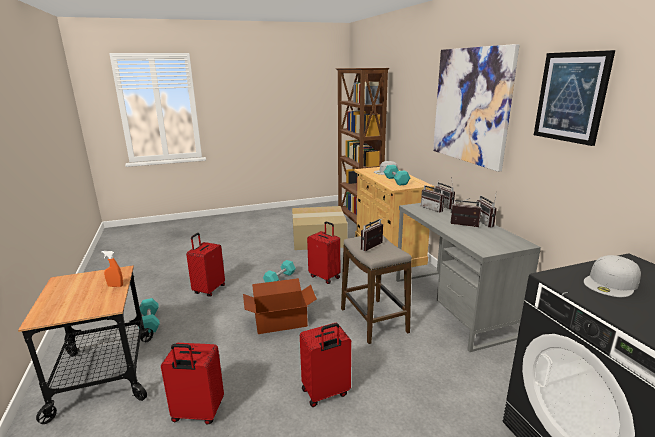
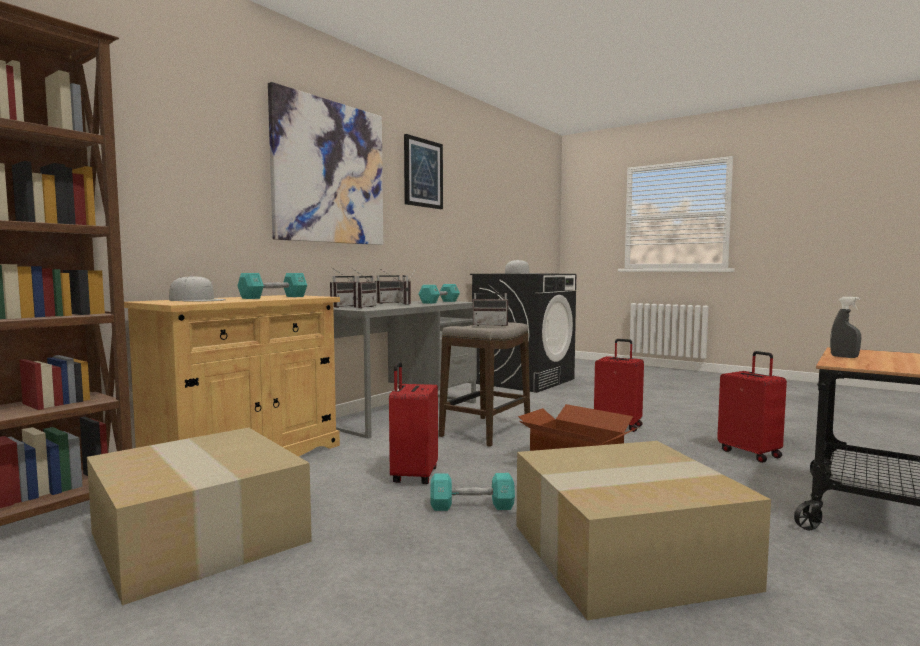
camera: 125 degrees left, 15 degrees down
orange spray bottle [101,251,123,287] -> grey spray bottle [830,297,861,358]
turquoise dumbbell [140,298,159,333] -> turquoise dumbbell moved to [419,284,460,304]
red suitcase [186,233,225,296] -> cardboard box [516,441,771,620]

